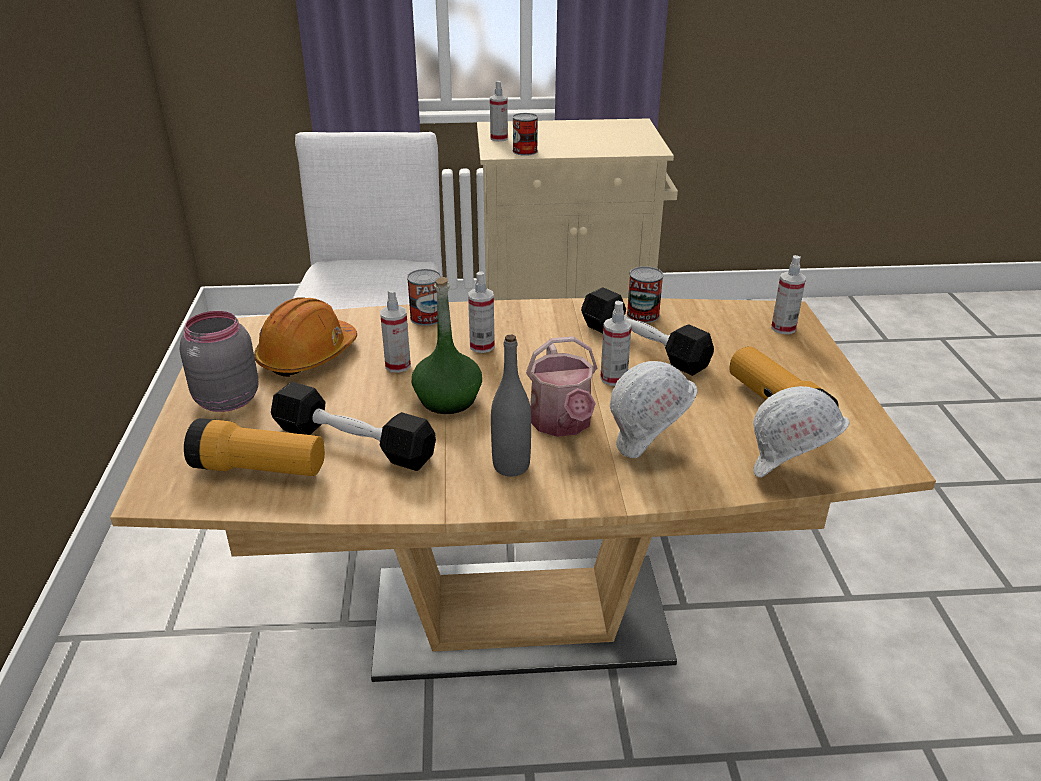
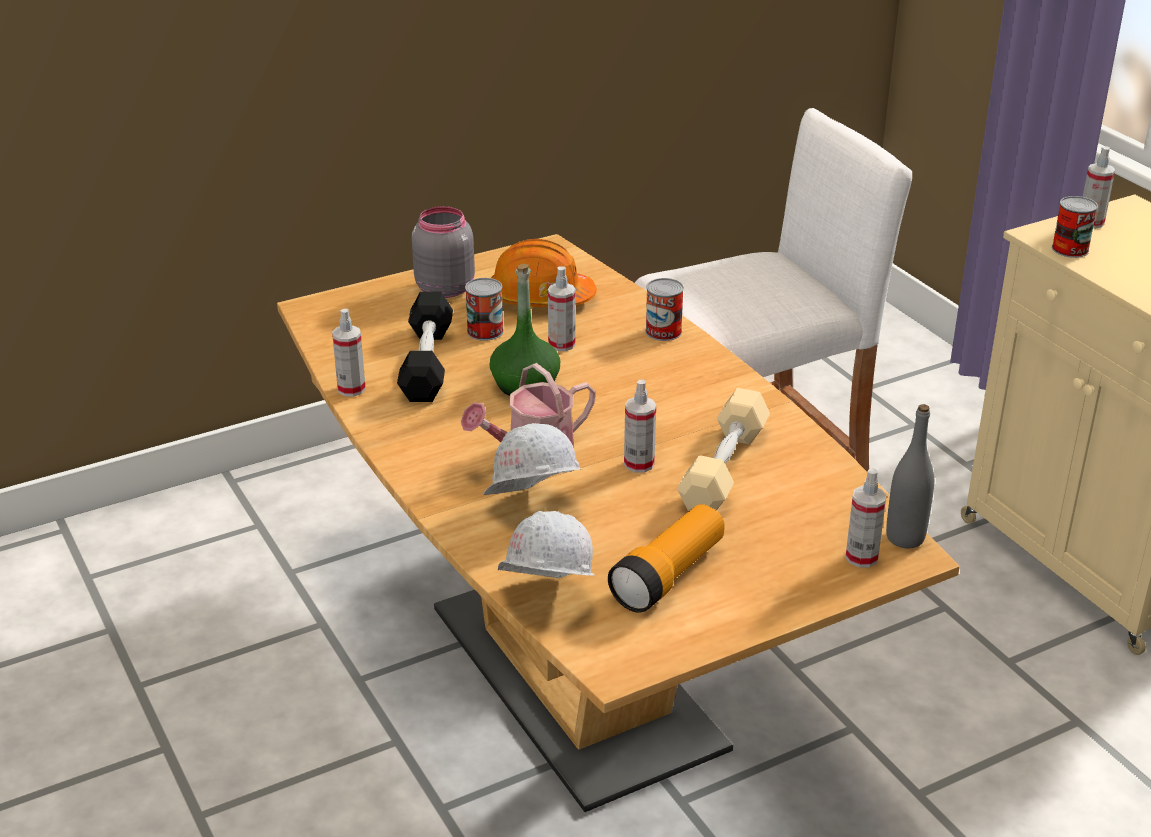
camera: 65 degrees right, 0 degrees up
flashlight [184,418,325,476] -> none
spray bottle [468,271,495,353] -> spray bottle moved to [332,309,366,397]
grey bottle [491,334,531,476] -> grey bottle moved to [886,404,934,548]
black dumbbell [581,287,714,376] -> beige dumbbell [677,388,770,511]
can [627,266,664,323] -> can moved to [465,278,504,341]

